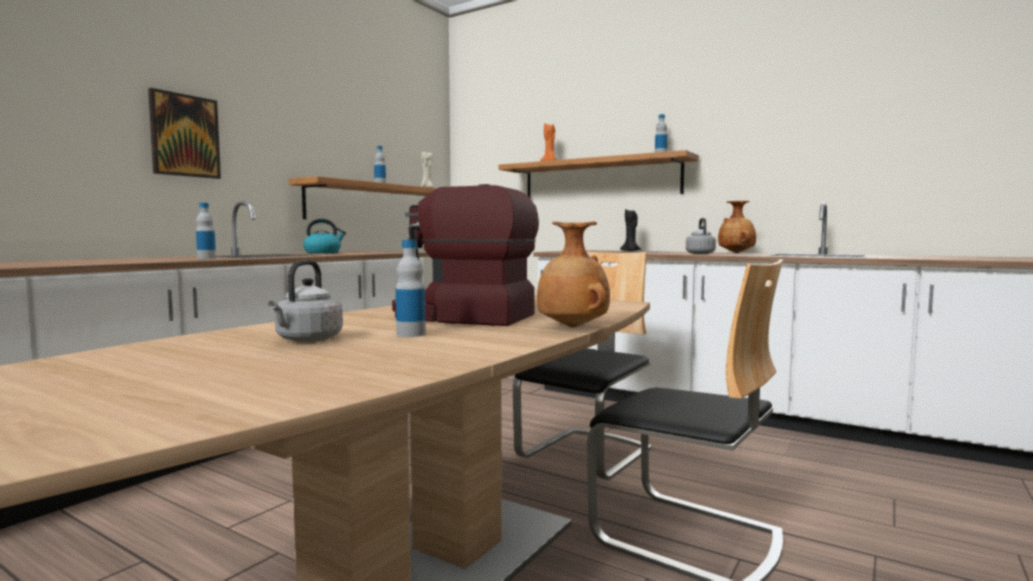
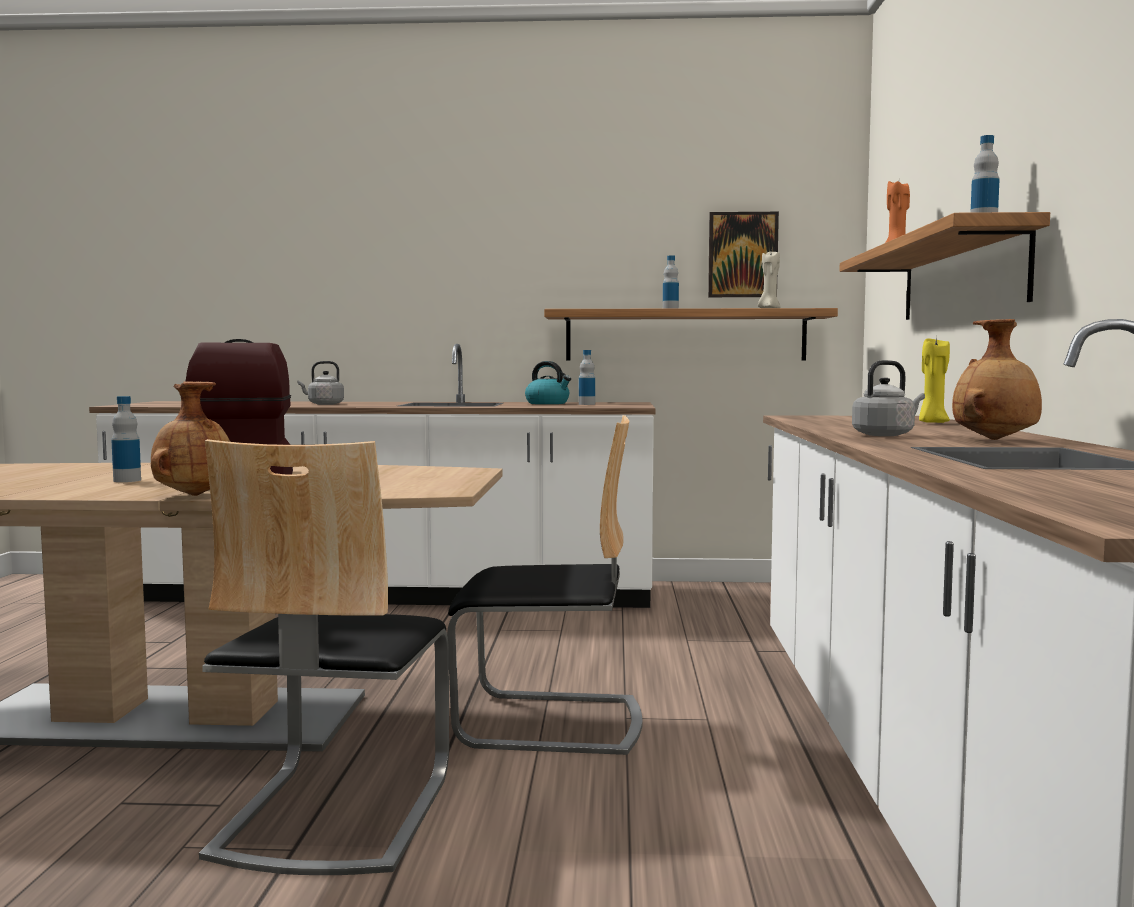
camera: 60 degrees right, 0 degrees up
picture [148,88,221,179] -> picture moved to [708,212,779,297]
bottle [196,203,216,259] -> bottle moved to [579,350,595,405]
grey kettle [268,260,343,342] -> grey kettle moved to [297,361,344,405]
black candle [620,208,641,251] -> yellow candle [919,336,950,423]

